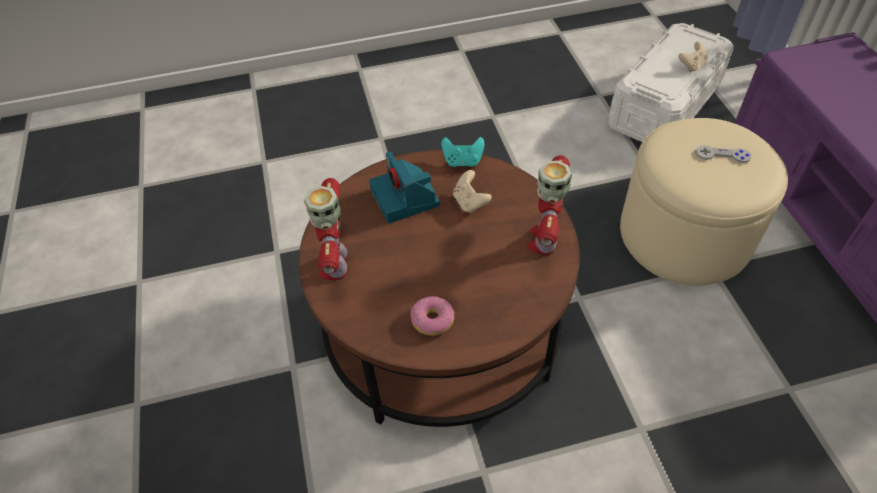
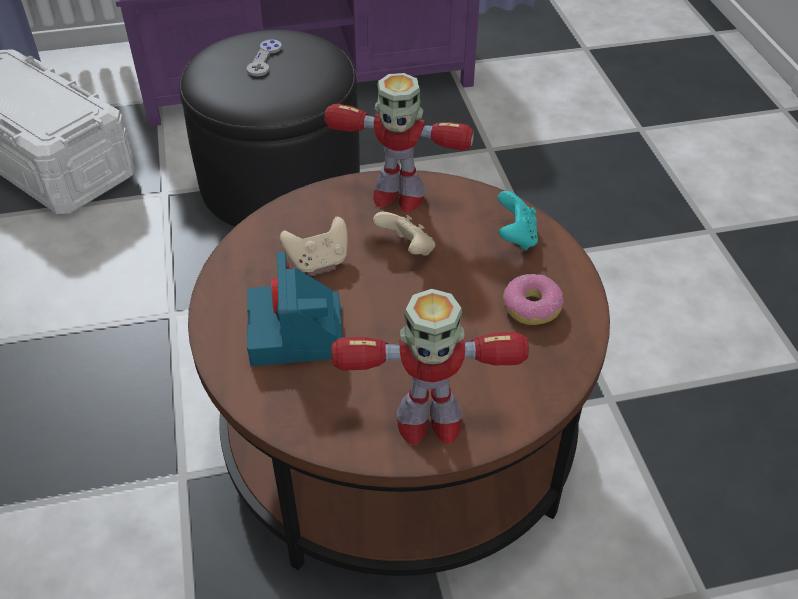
camera: 90 degrees left, 5 degrees down
camera [369,151,440,223] -> camera turned 105 degrees clockwise [247,252,344,366]
turquoise game controller [442,137,484,167] -> turquoise game controller moved to [498,191,538,250]
beige ottoman [620,118,788,286] -> black ottoman [179,30,360,227]
beige game controller [679,42,708,72] -> beige game controller moved to [373,212,435,256]

